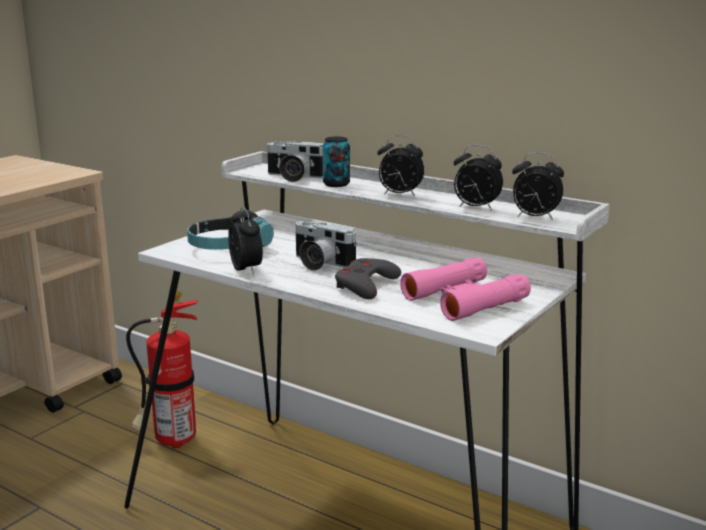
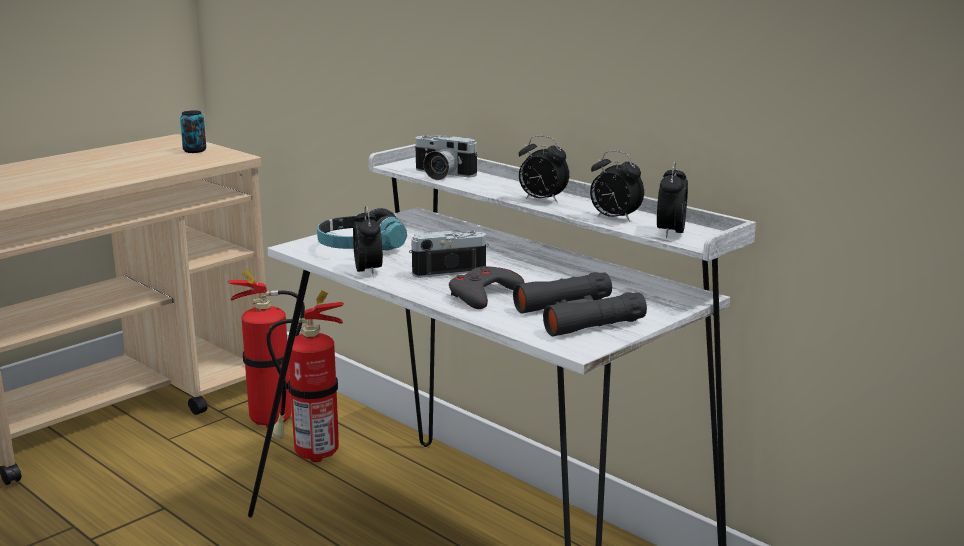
camera: 10 degrees right, 0 degrees up
camera [295,221,357,271] -> camera turned 120 degrees clockwise [409,230,489,278]
can [322,137,350,187] -> can moved to [180,110,206,153]
pink binoculars [400,258,531,321] -> black binoculars [513,272,647,337]
alarm clock [512,152,564,220] -> alarm clock turned 75 degrees clockwise [657,161,688,239]
none -> fire extinguisher [228,269,305,428]

